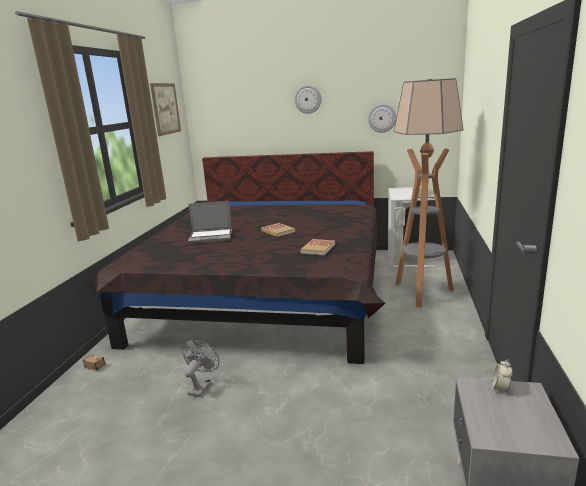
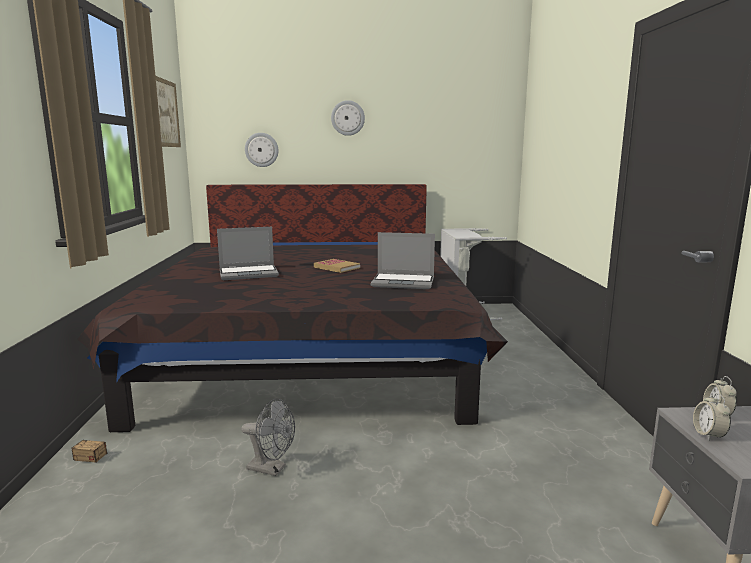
camera: 15 degrees left, 5 degrees down
grey fan [182,340,219,397] -> grey fan turned 105 degrees clockwise [241,398,295,476]
book [300,239,335,256] -> laptop [371,232,435,289]
wall clock [368,104,397,133] -> wall clock moved to [245,133,279,167]
floor lamp [394,78,463,308] -> none
none -> alarm clock [693,393,731,440]

